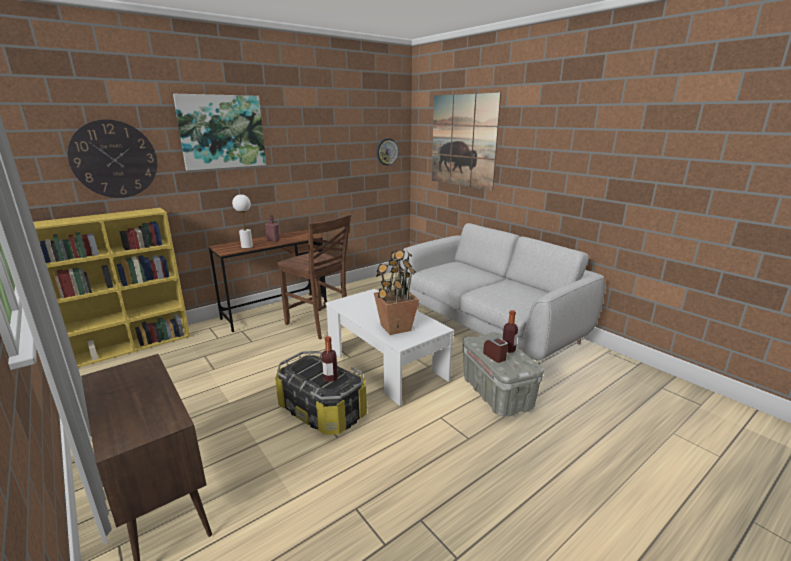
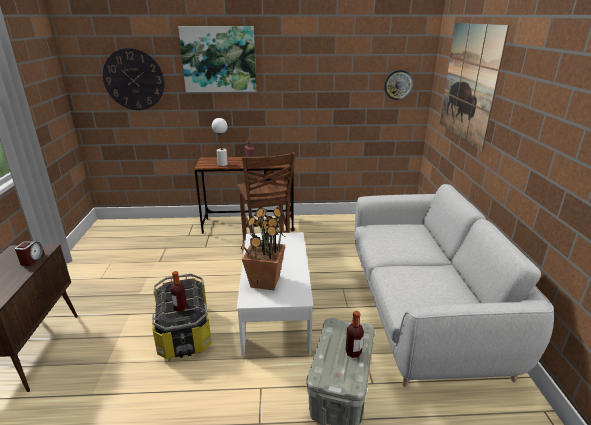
camera: 35 degrees right, 5 degrees up
yellow bookcase [33,208,190,368] -> none
alarm clock [483,337,508,363] -> alarm clock moved to [15,241,45,266]

